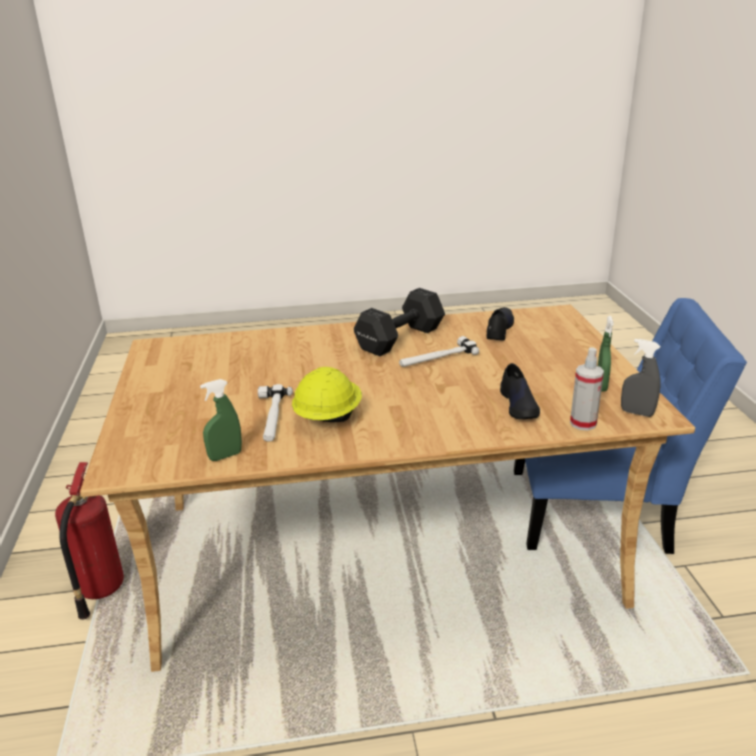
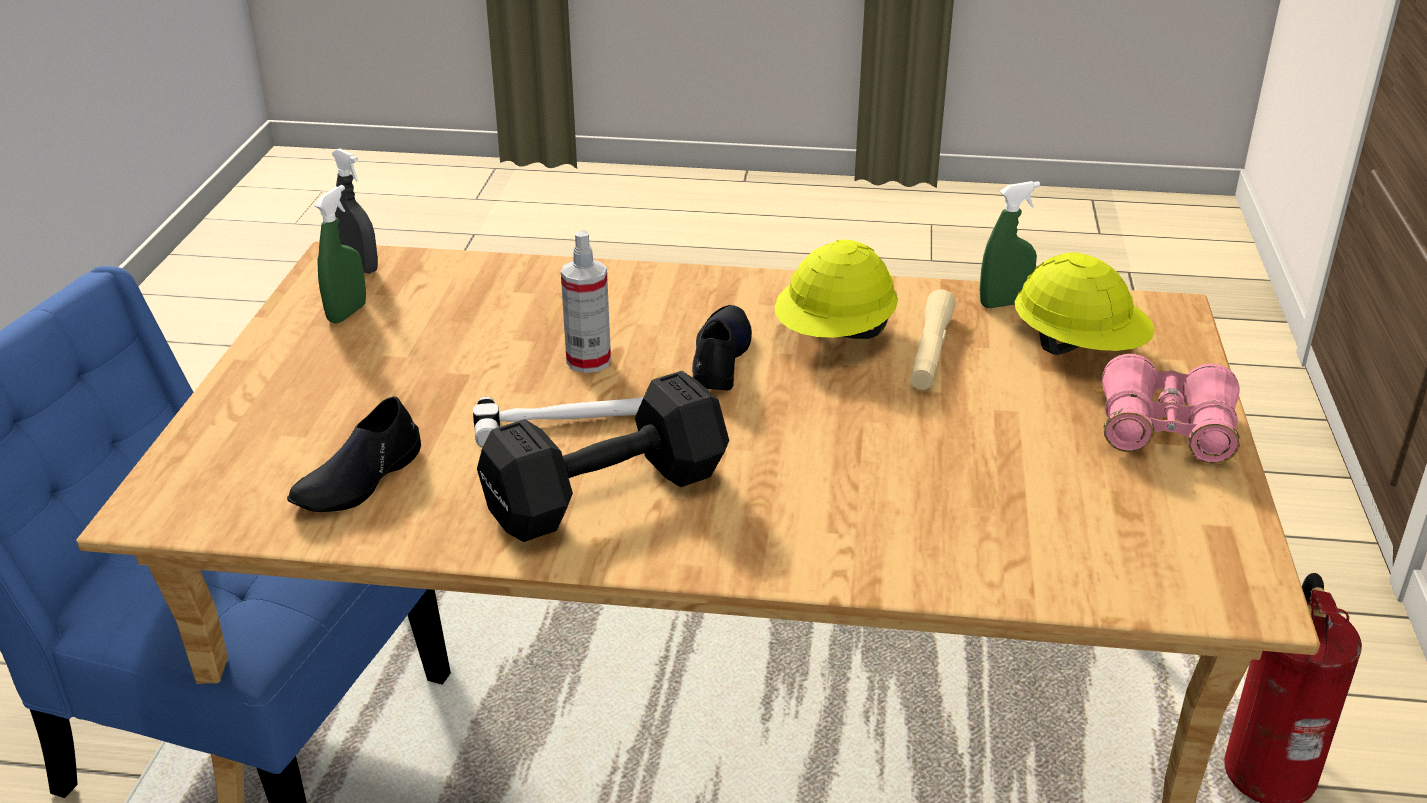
camera: 165 degrees left, 5 degrees up
hammer [258,384,293,442] -> beige flashlight [910,289,956,390]
black shoe [500,363,540,419] -> black shoe moved to [692,305,752,390]
spray bottle [570,347,604,430] -> spray bottle moved to [561,230,611,373]
none -> yellow hard hat [1015,252,1155,355]
none -> pink binoculars [1102,354,1240,464]

